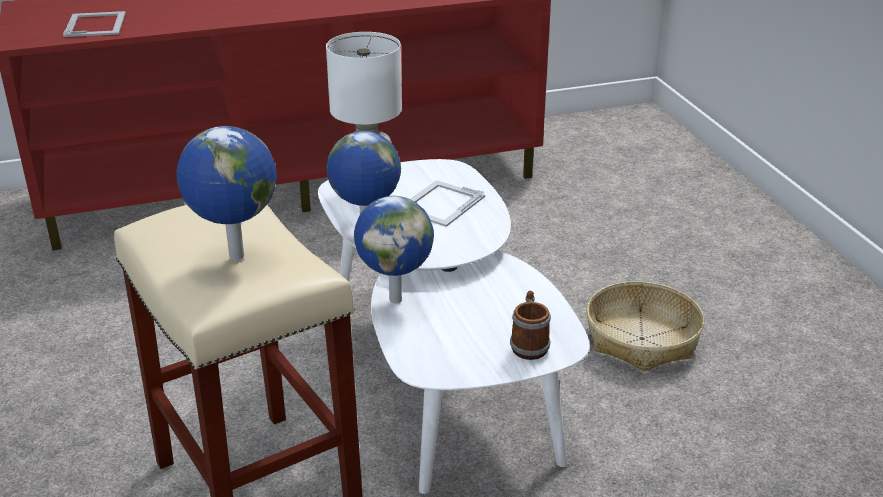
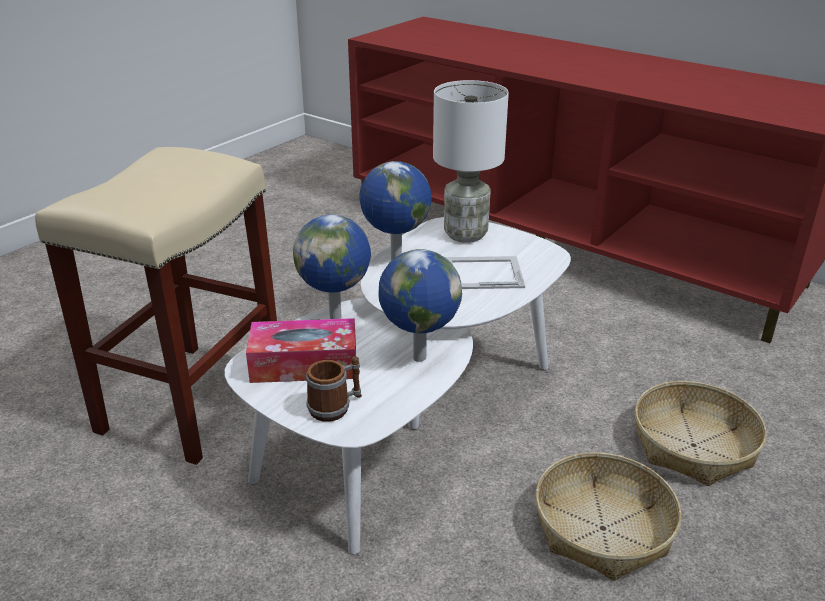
camera: 55 degrees right, 0 degrees up
picture frame [63,11,125,37] -> none
globe [176,126,277,260] -> globe moved to [378,249,462,362]
none -> tissue box [246,318,356,383]
none -> basket [634,381,767,486]

